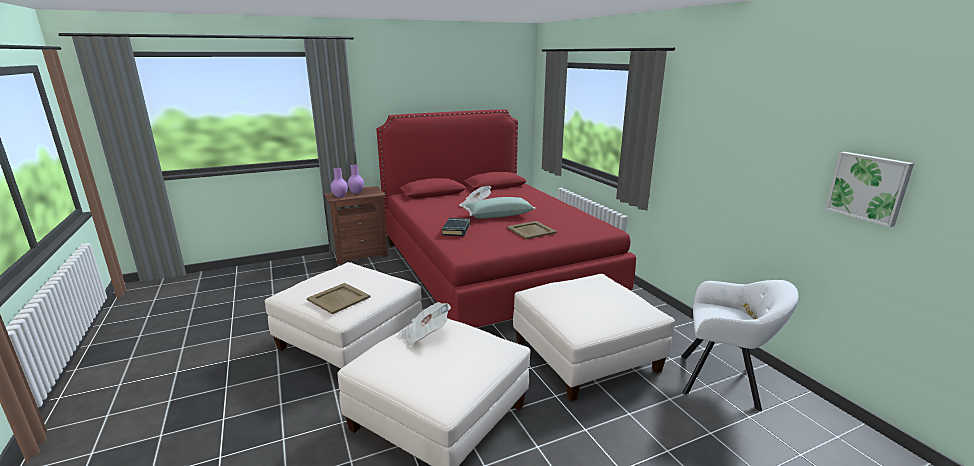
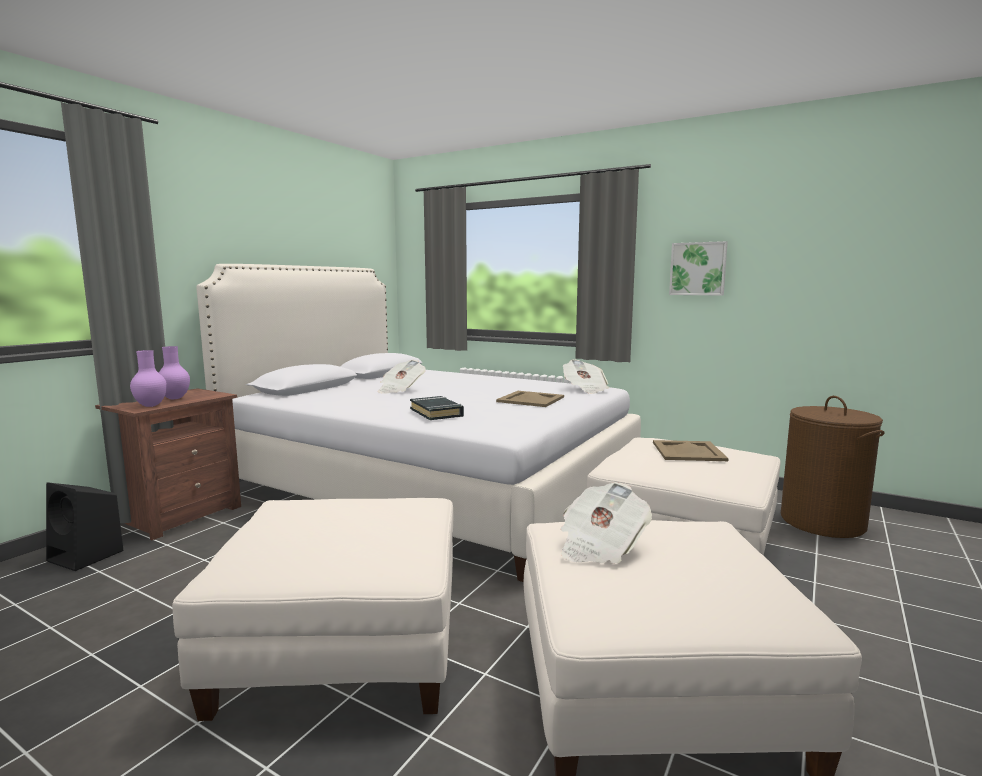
camera: 35 degrees left, 10 degrees down
beige tray [307,283,371,314] -> beige tray moved to [653,440,729,461]
red bed [376,109,636,328] -> white bed [196,264,641,582]
green pillow [463,197,535,218] -> none
white armchair [681,280,799,411] -> brown laundry basket [781,396,885,538]
picture [825,152,914,227] -> picture moved to [669,241,728,296]
none -> black speaker [46,482,124,571]
none -> newspaper [563,360,609,394]

